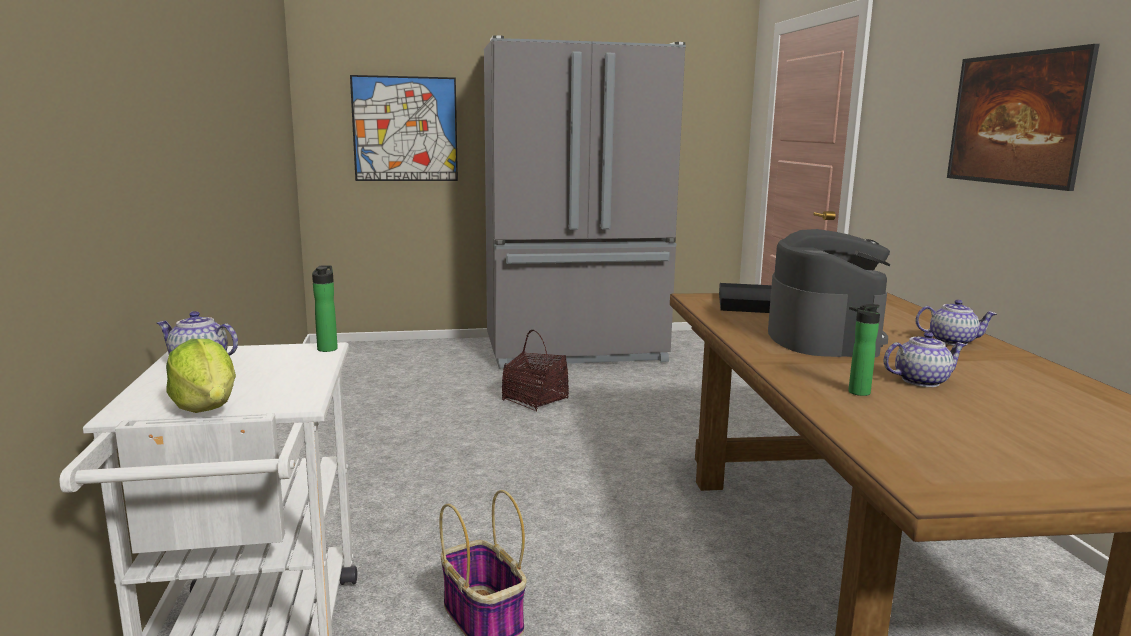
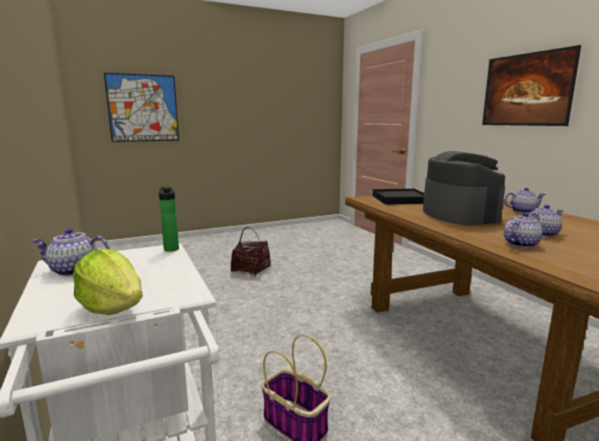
camera: 15 degrees left, 0 degrees up
grey fridge [484,35,686,369] -> none
bottle [848,304,880,396] -> teapot [504,212,543,248]

